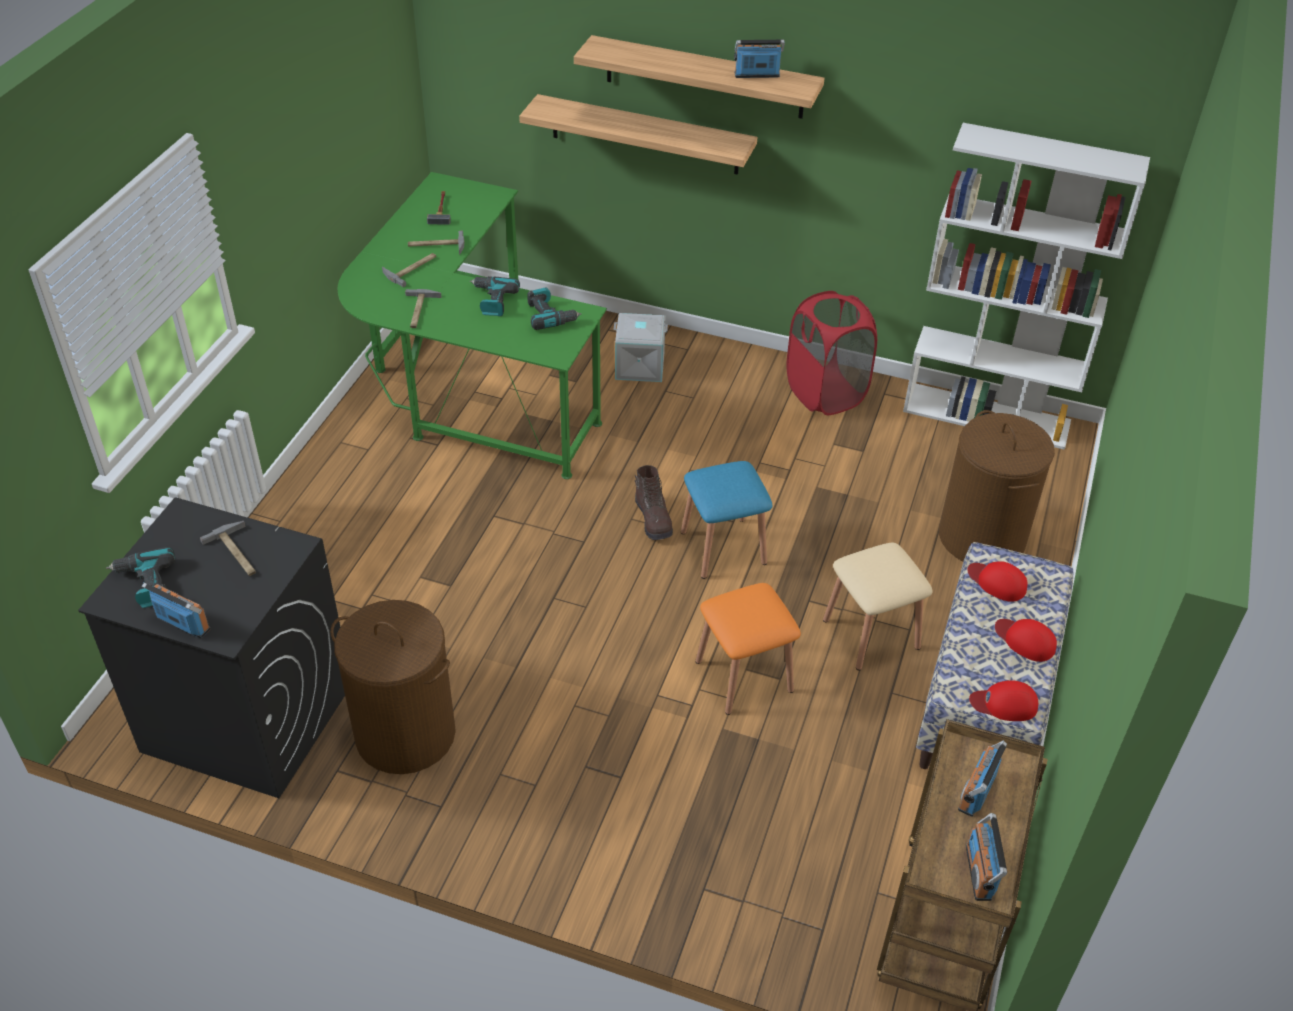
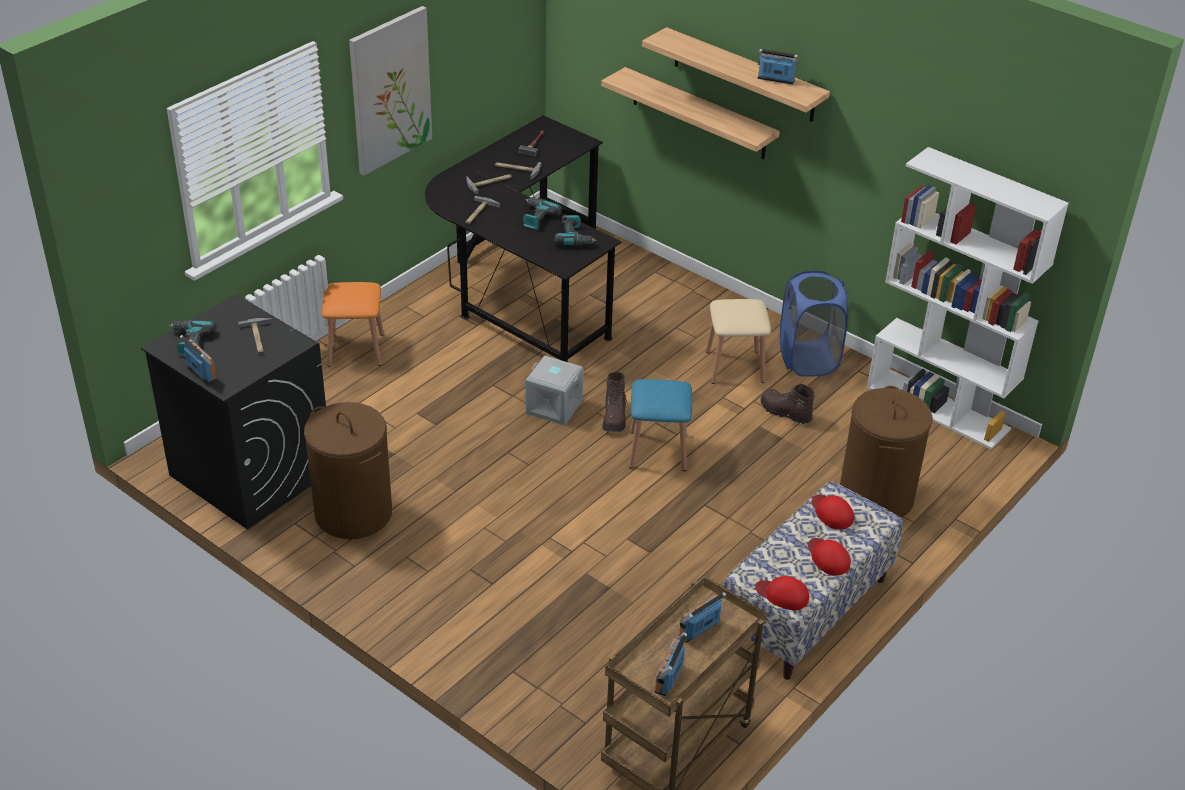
camera: 20 degrees right, 5 degrees down
green desk [338,172,607,479] -> black desk [425,115,622,362]
grey storage box [613,313,668,382] -> grey storage box moved to [526,356,584,426]
orange stool [696,583,801,715] -> orange stool moved to [322,282,384,367]
red laundry basket [787,291,877,415] -> blue laundry basket [780,271,848,377]
beige stool [823,543,933,670] -> beige stool moved to [706,299,771,384]
none -> picture [349,6,432,176]
none -> brown boot [760,383,815,424]

